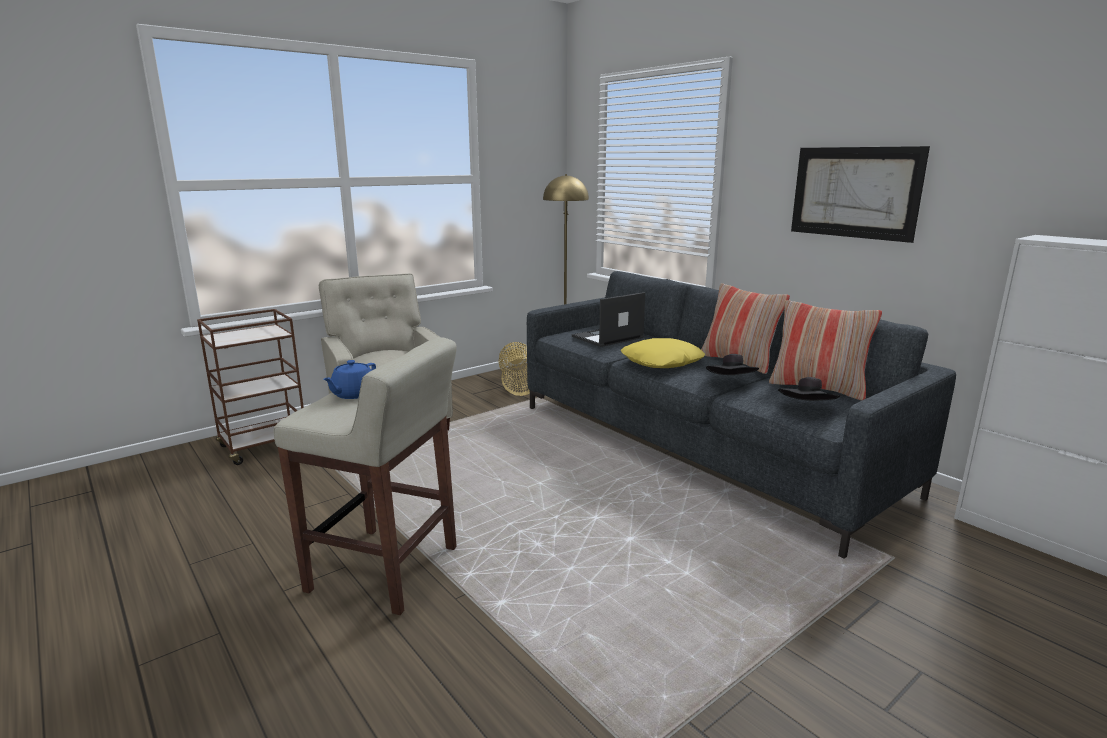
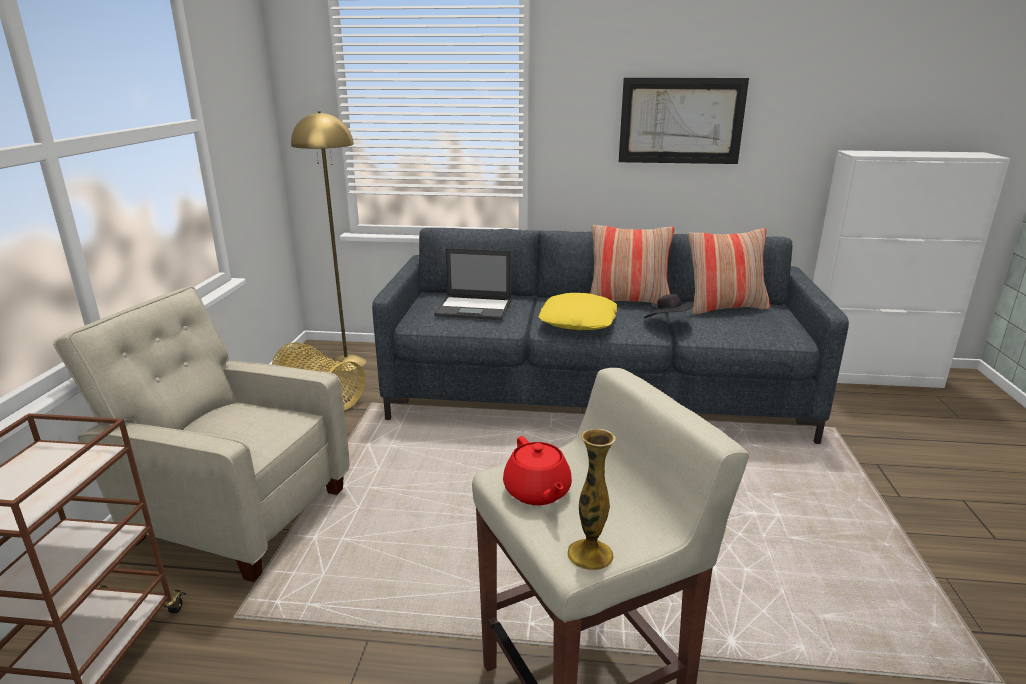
camera: 45 degrees left, 5 degrees up
blue teapot [323,360,376,399] -> red teapot [503,436,572,505]
laptop [572,292,645,347] -> laptop turned 90 degrees counterclockwise [434,248,511,320]
black hat [778,377,840,401] -> none
none -> vase [567,429,616,571]

